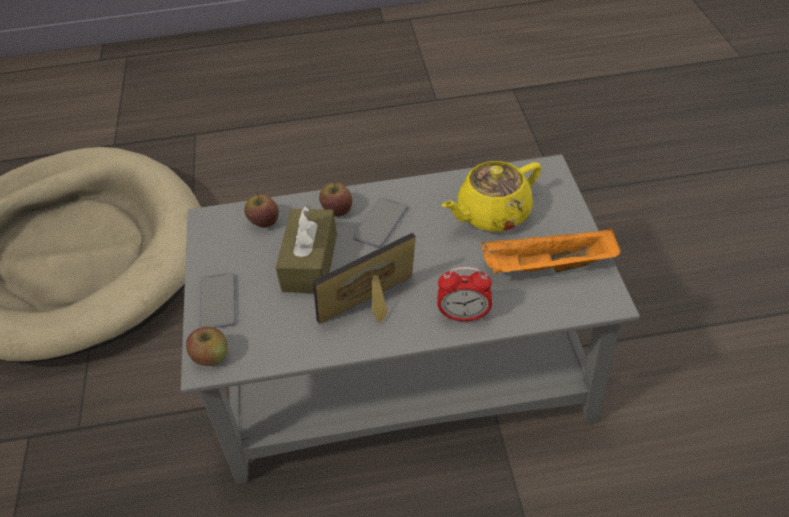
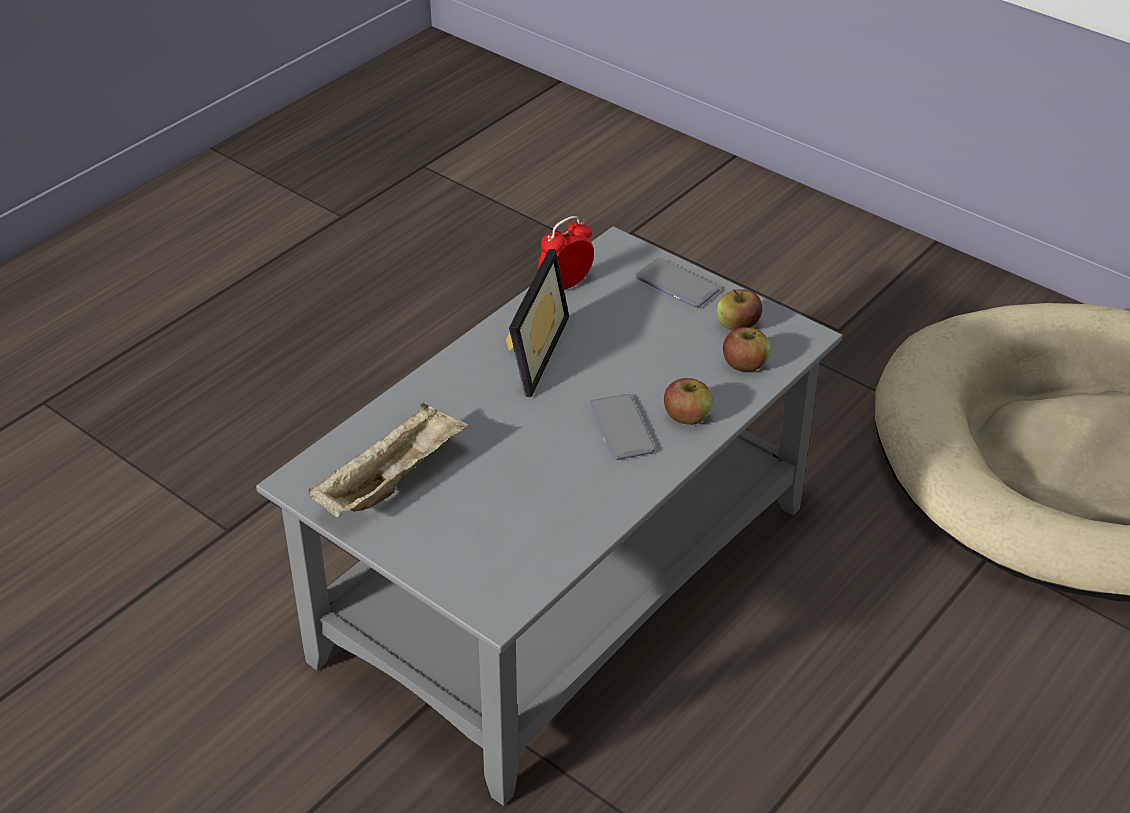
camera: 135 degrees right, 5 degrees down
apple [186,327,228,366] -> apple moved to [717,289,762,331]
brown tissue box [276,205,337,293] -> none
alarm clock [437,267,492,321] -> alarm clock moved to [539,216,594,289]
yellow teapot [442,161,542,232] -> none
orange tray [481,228,621,274] -> beige tray [309,402,469,517]

